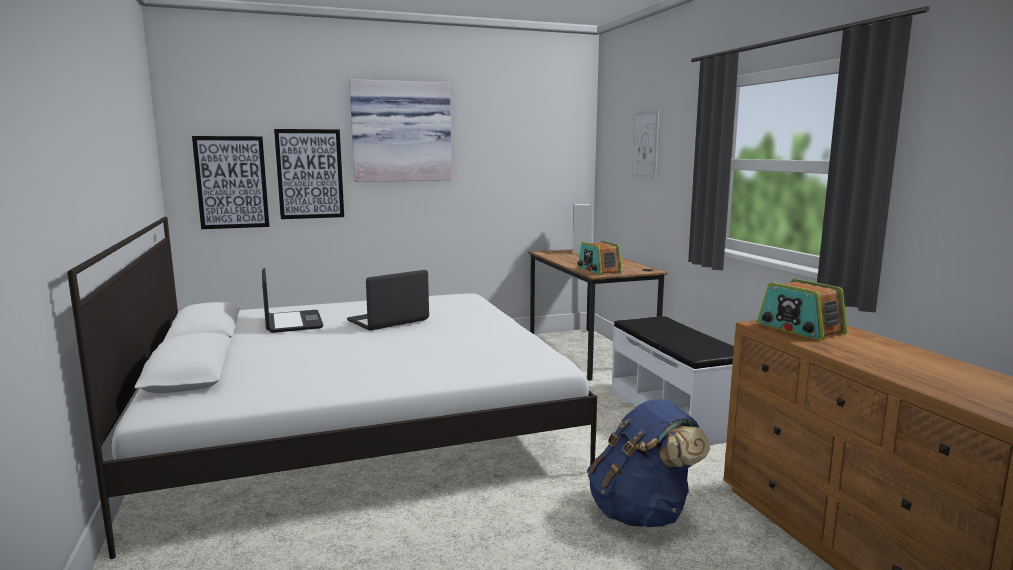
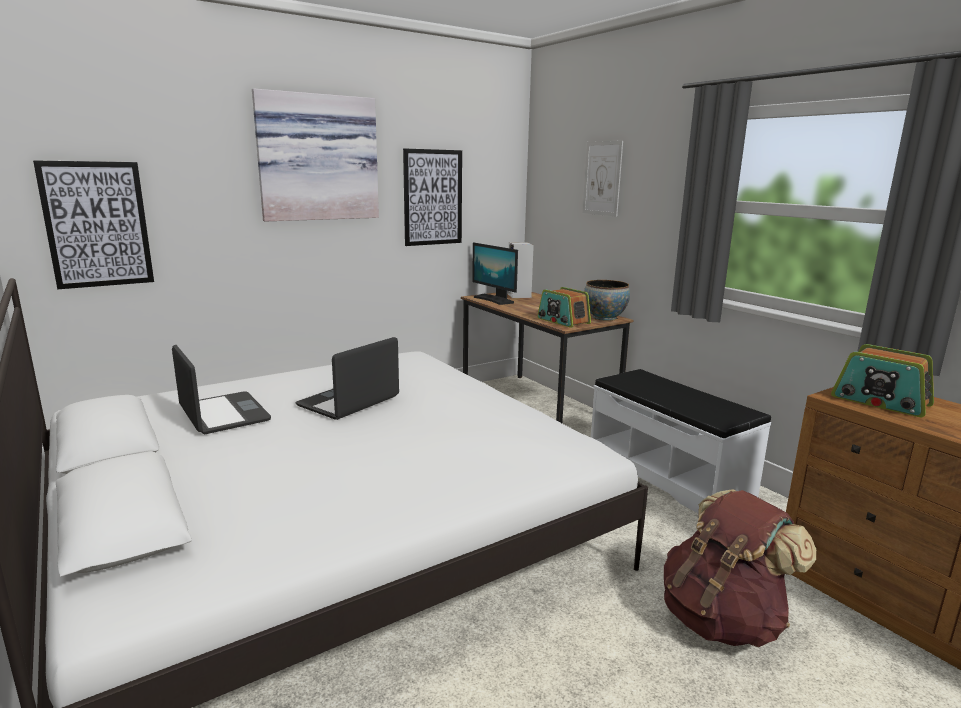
camera: 15 degrees left, 5 degrees up
picture [274,129,344,219] -> picture moved to [403,148,462,246]
blue backpack [587,399,710,527] -> brown backpack [664,489,816,647]
none -> monitor [472,242,518,305]
none -> bowl [584,280,630,321]

